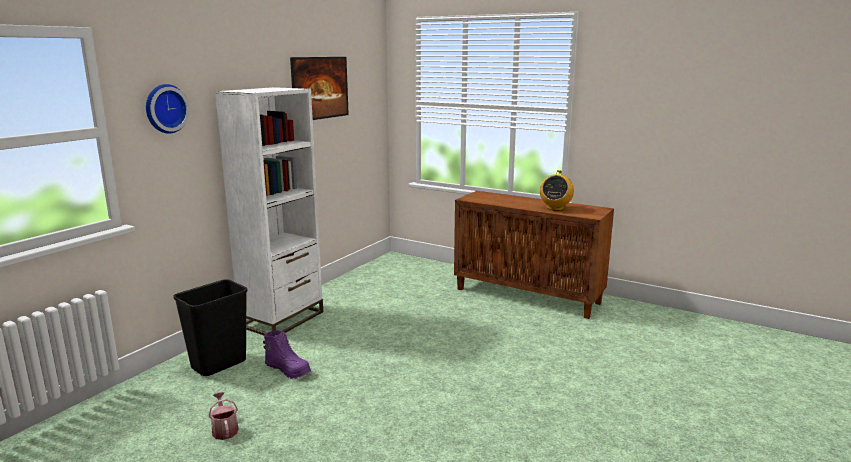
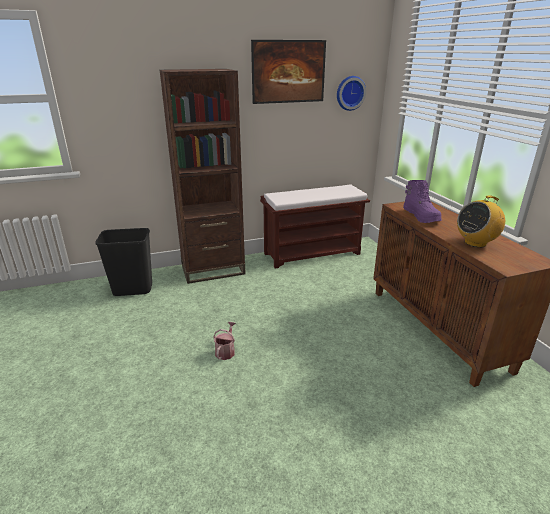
camera: 40 degrees right, 10 degrees up
wall clock [146,84,190,134] -> wall clock moved to [337,76,366,111]
watering can [208,392,238,440] -> watering can moved to [213,322,236,360]
white bookcase [215,87,323,335] -> brown bookcase [160,69,246,284]
purple boot [263,331,311,379] -> purple boot moved to [403,180,442,223]
none -> brown bench [260,184,370,268]

